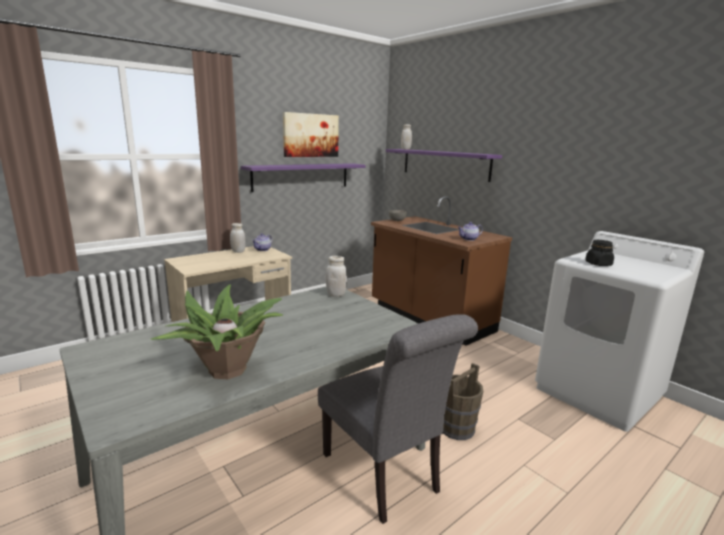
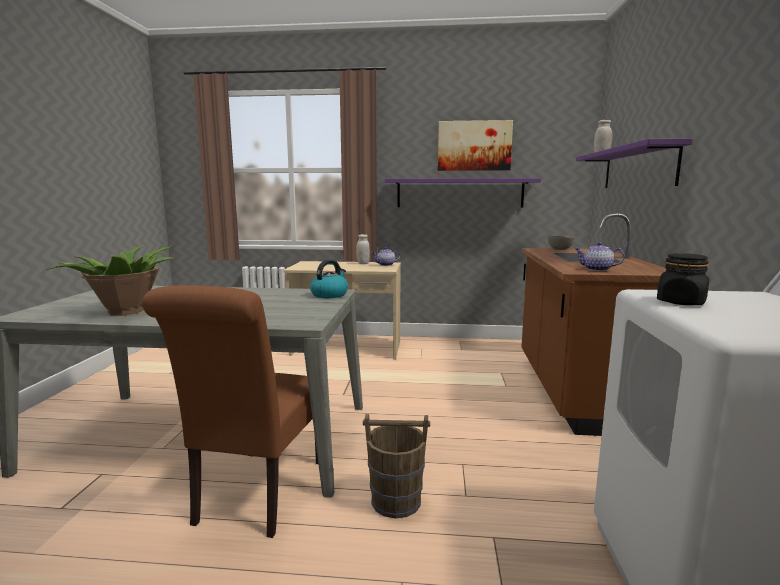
camera: 45 degrees right, 5 degrees down
grey chair [318,314,478,524] -> brown chair [142,285,318,538]
white jar [326,256,347,297] -> kettle [310,259,348,298]

